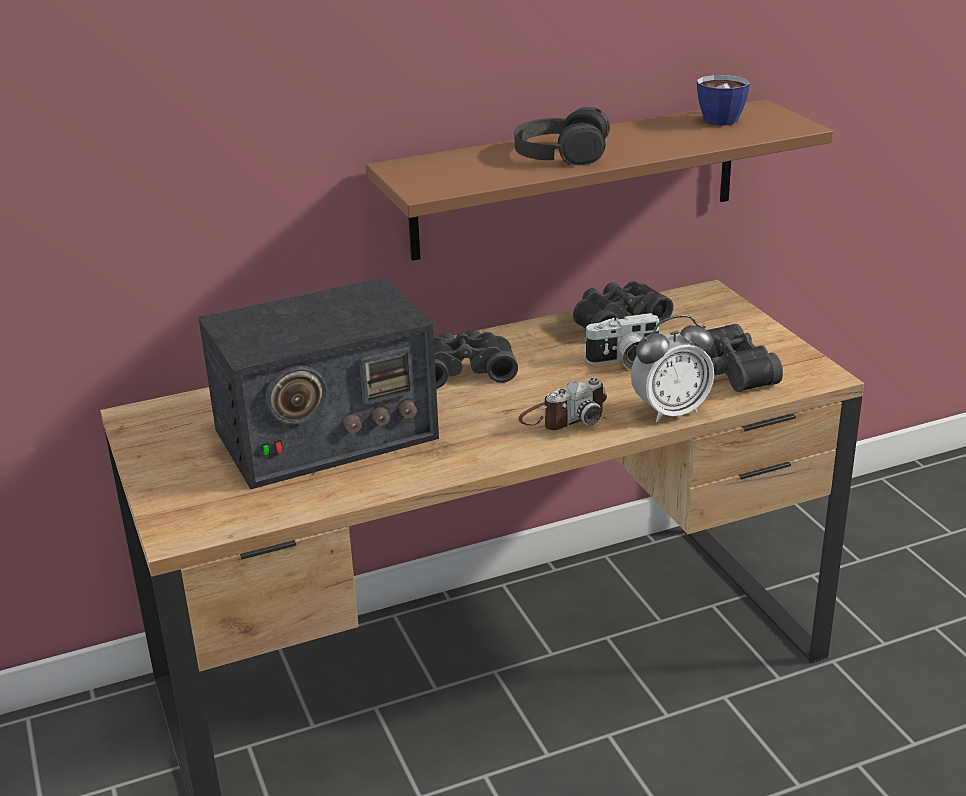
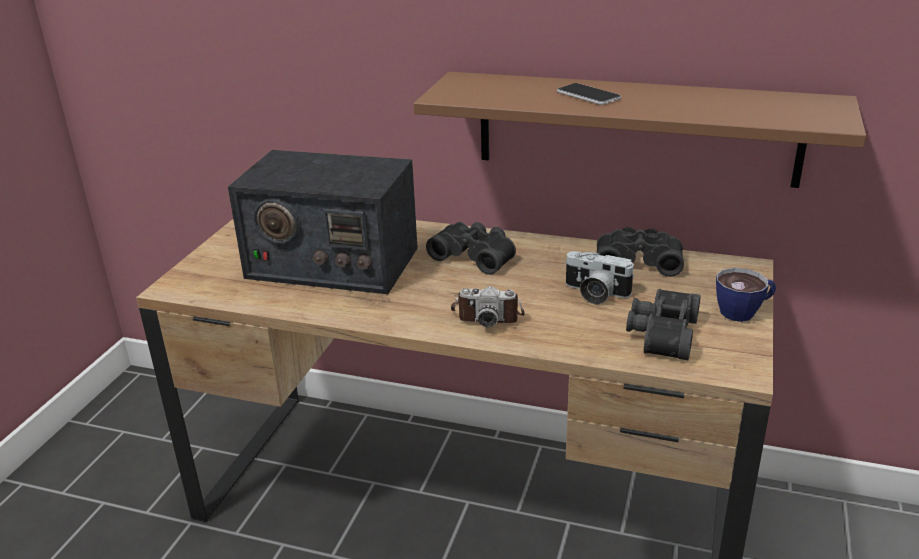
camera: 40 degrees right, 0 degrees up
black headphones [514,107,610,165] -> phone [557,83,621,105]
alarm clock [631,315,714,423] -> none
cup [697,75,750,125] -> cup moved to [716,268,776,322]

